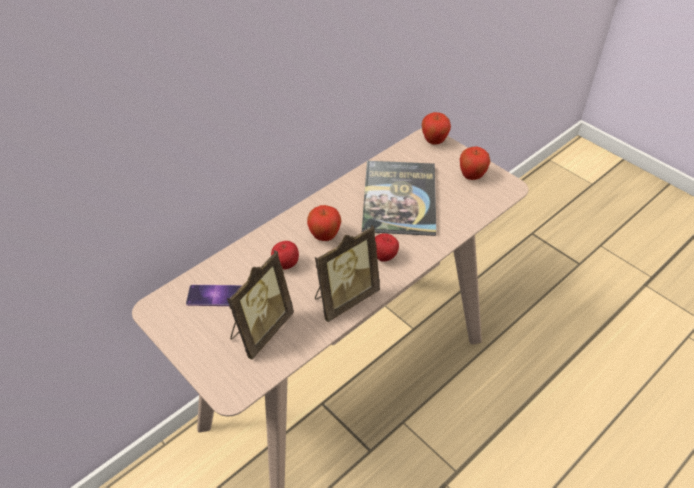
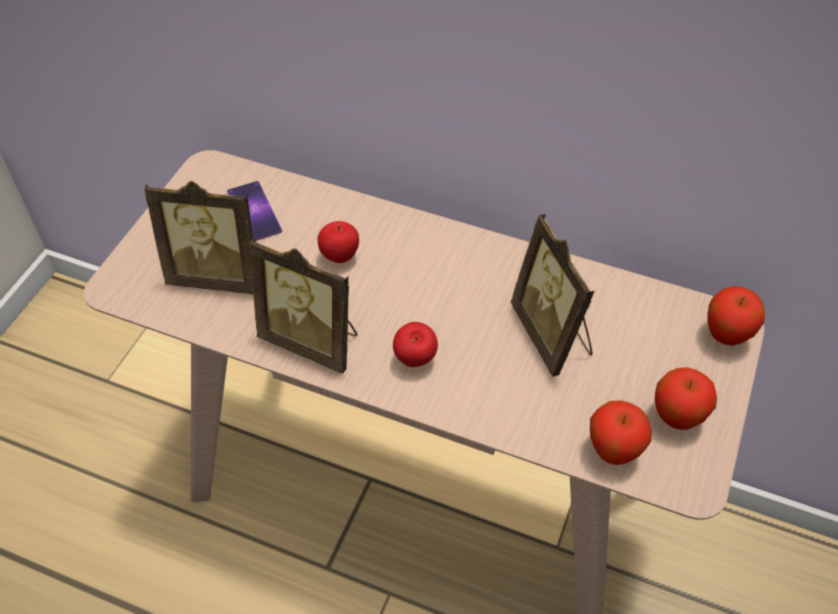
camera: 65 degrees right, 5 degrees up
apple [307,205,341,241] -> apple moved to [590,400,651,465]
book [362,161,436,236] -> picture frame [511,214,595,377]

